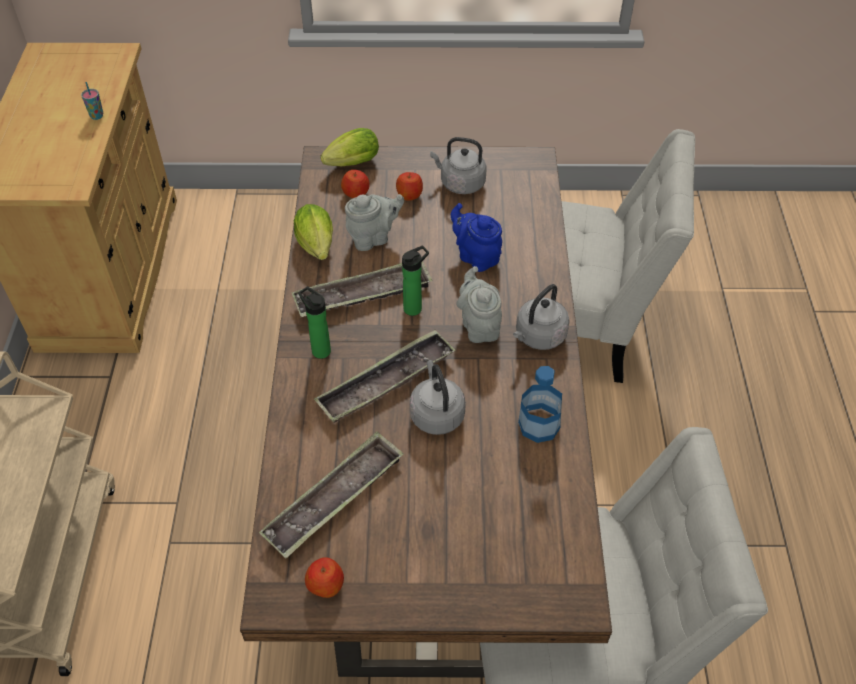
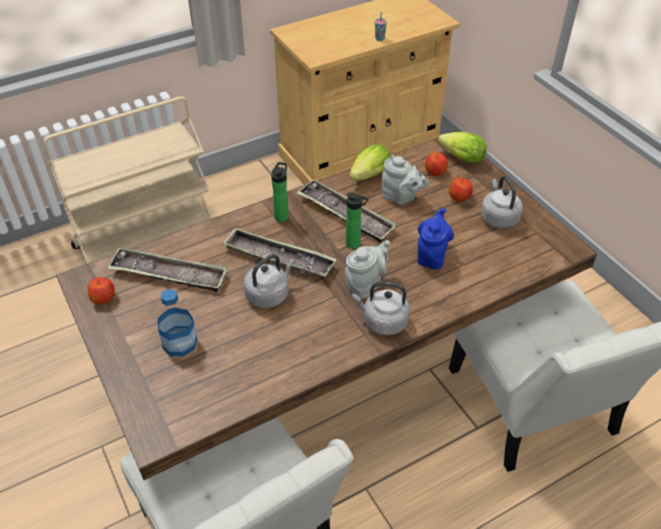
camera: 60 degrees right, 5 degrees down
bottle [518,366,562,443] -> bottle moved to [158,289,197,357]

